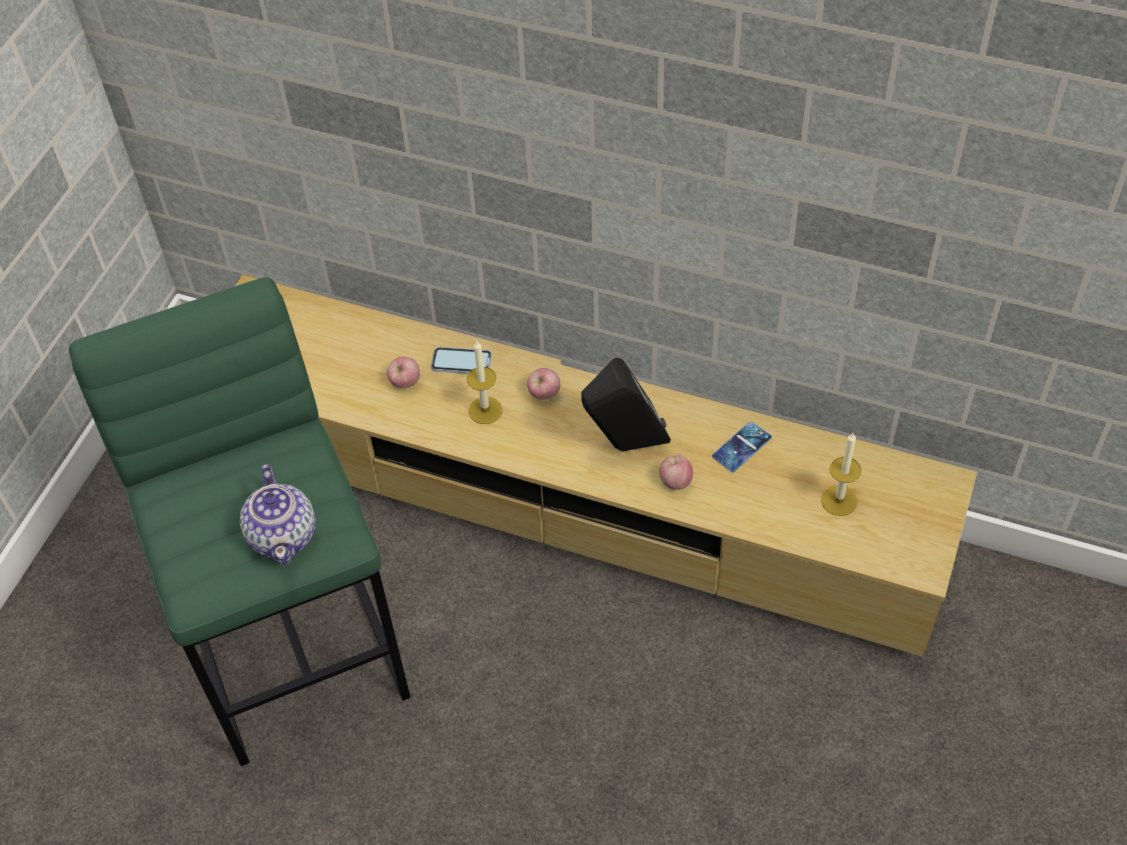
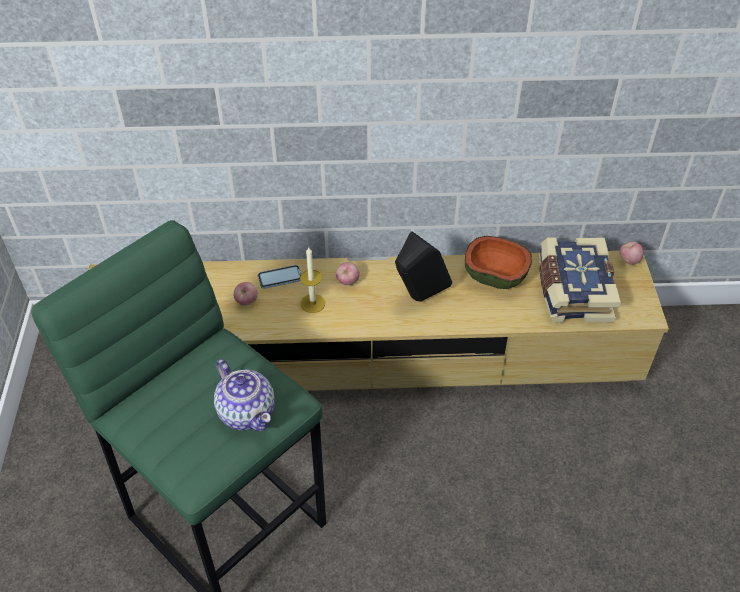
camera: 25 degrees left, 5 degrees down
apple [659,455,693,490] -> apple moved to [620,242,644,265]
phone [712,421,772,472] -> bowl [465,236,532,289]
candle [821,433,861,516] -> book [539,238,621,323]

